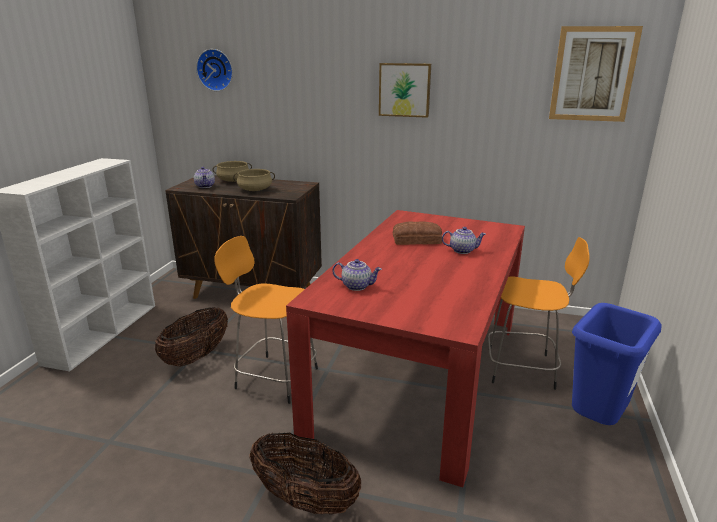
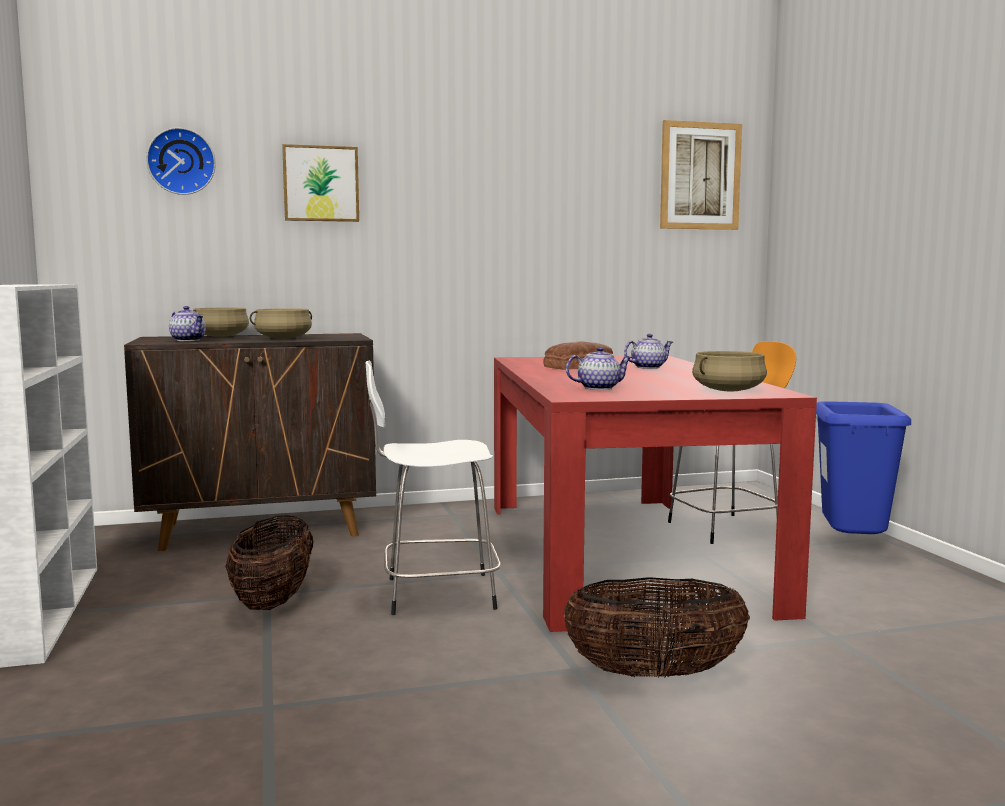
camera: 30 degrees left, 15 degrees down
orange stool [214,236,318,404] -> white stool [365,361,501,615]
picture [379,63,431,118] -> picture moved to [282,144,359,222]
none -> beige cooking pot [692,351,767,391]

